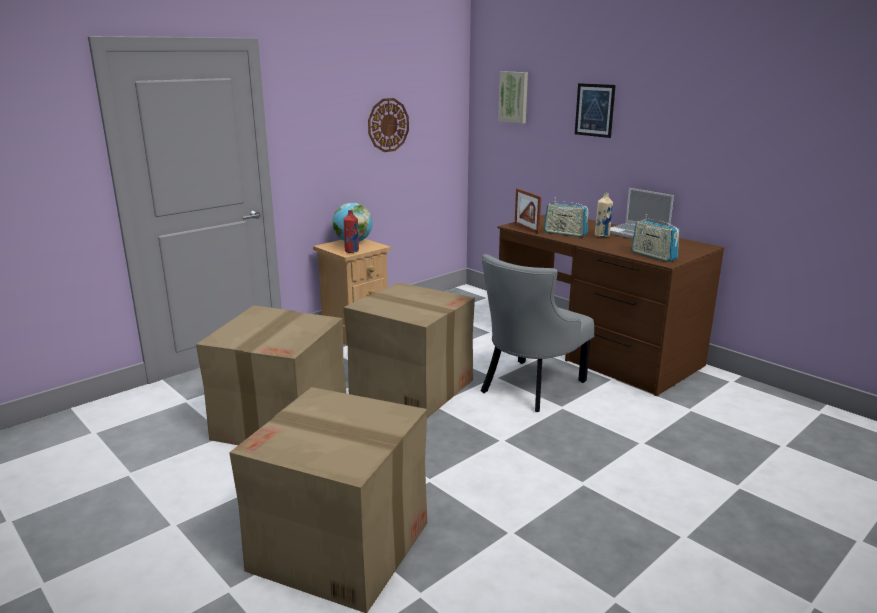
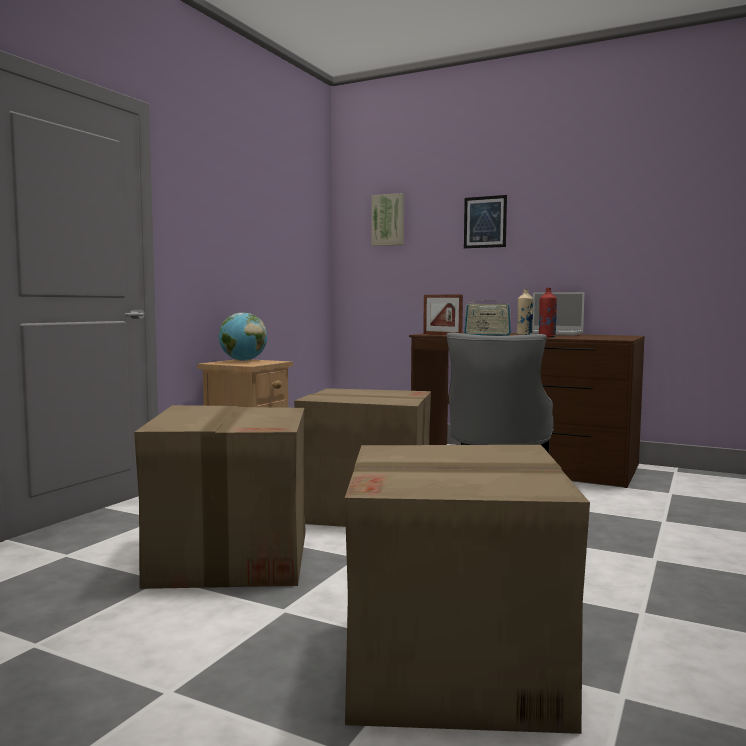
camera: 20 degrees left, 15 degrees down
red bottle [344,210,359,253] -> red bottle moved to [539,288,557,337]
wall clock [368,98,409,152] -> none
radio [631,214,679,262] -> none

